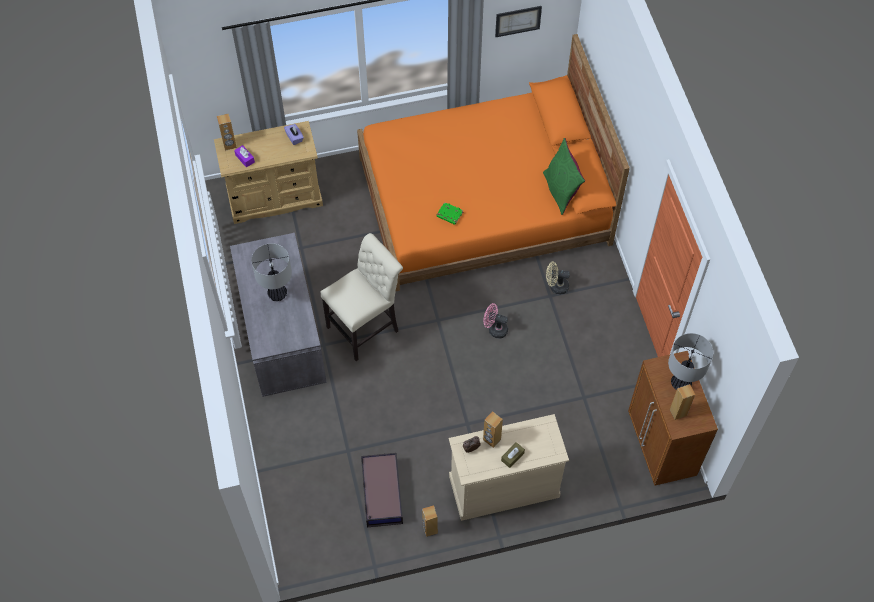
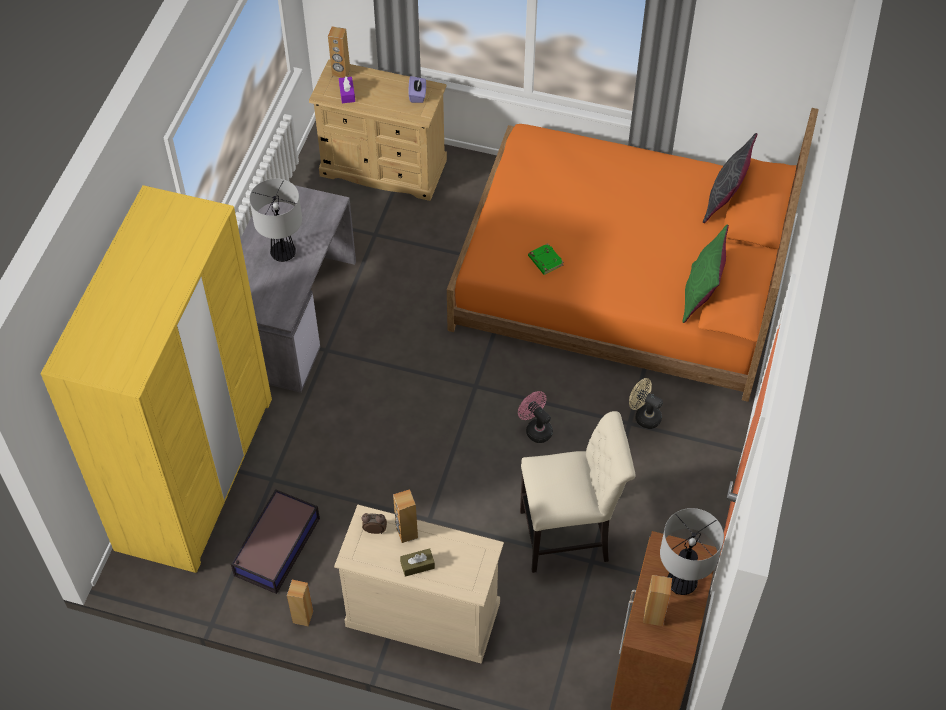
camera: 30 degrees right, 5 degrees down
beige stool [320,233,403,361] -> beige stool moved to [520,411,636,573]
picture [495,6,542,37] -> none
none -> yellow wardrobe [41,185,272,573]
none -> grey pillow [703,133,757,223]

